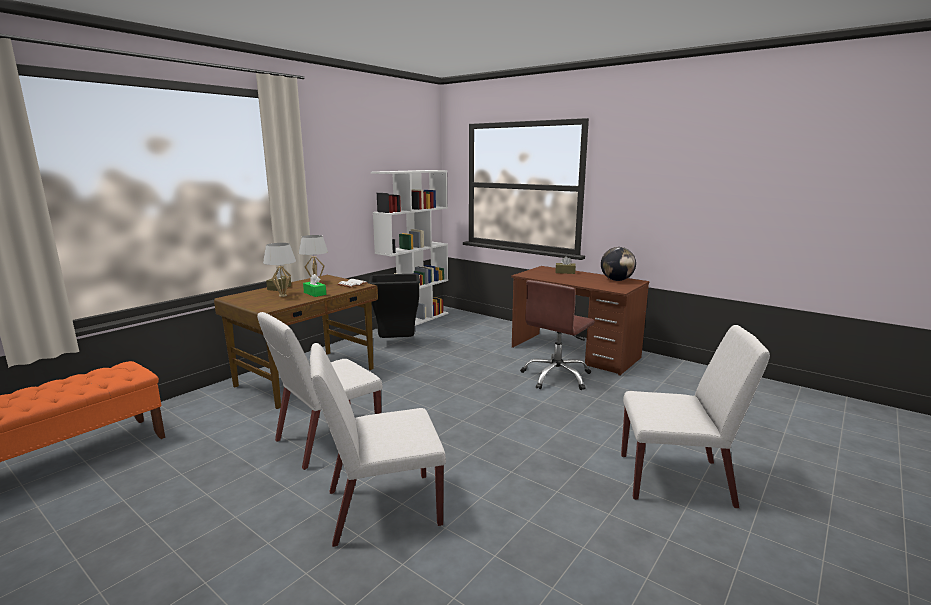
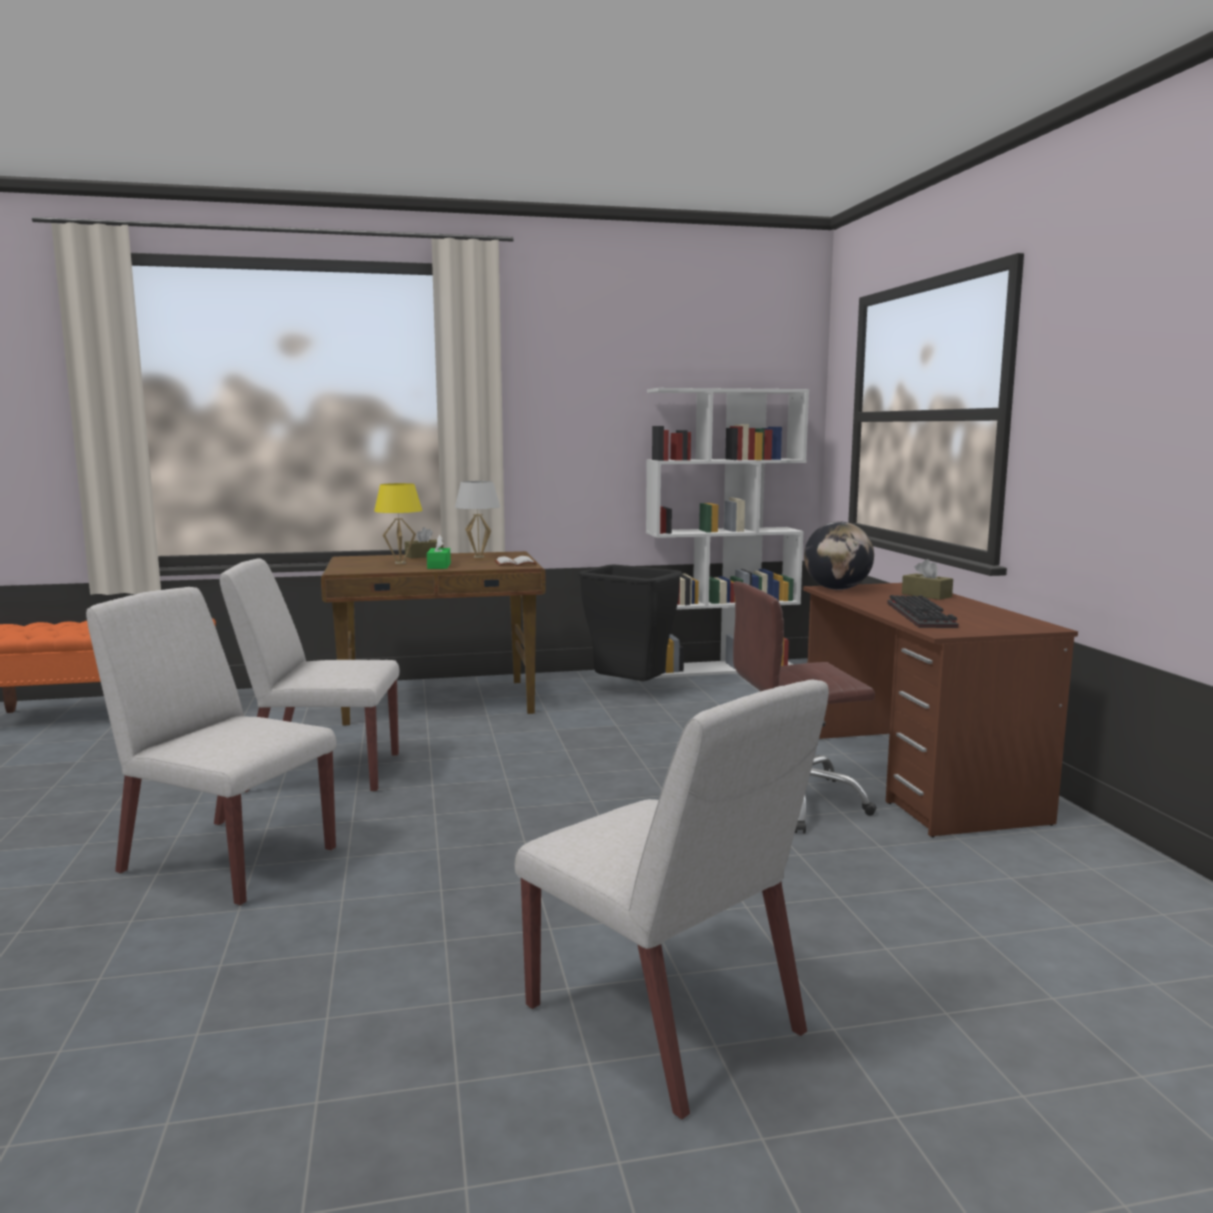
camera: 40 degrees right, 5 degrees down
white table lamp [263,243,296,297] -> yellow table lamp [374,483,422,564]
globe [601,247,636,281] -> globe moved to [804,522,874,590]
none -> keyboard [887,595,959,628]

